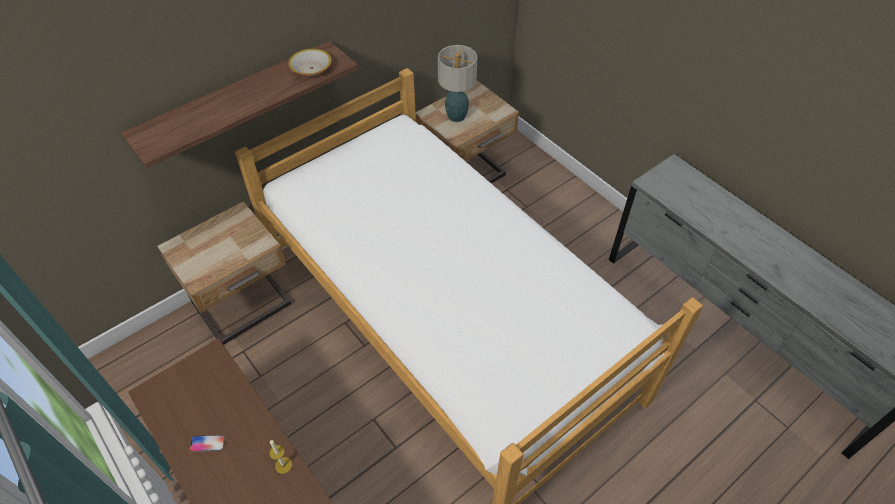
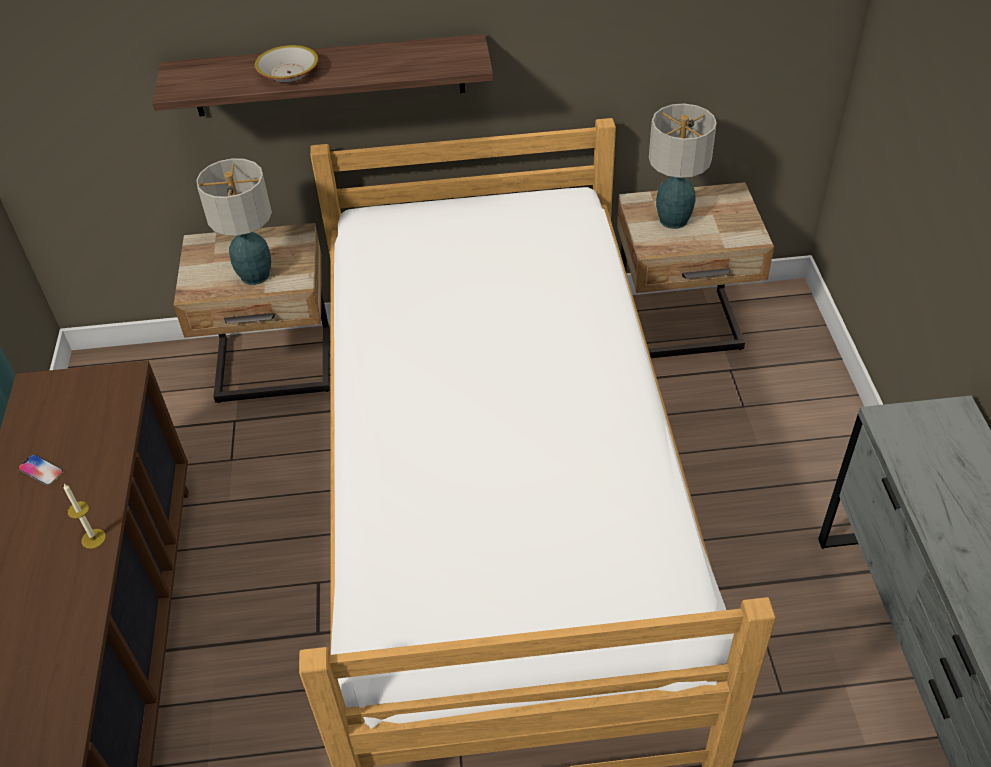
camera: 35 degrees right, 5 degrees down
bowl [288,49,332,76] -> bowl moved to [255,45,318,82]
none -> table lamp [196,158,272,285]

